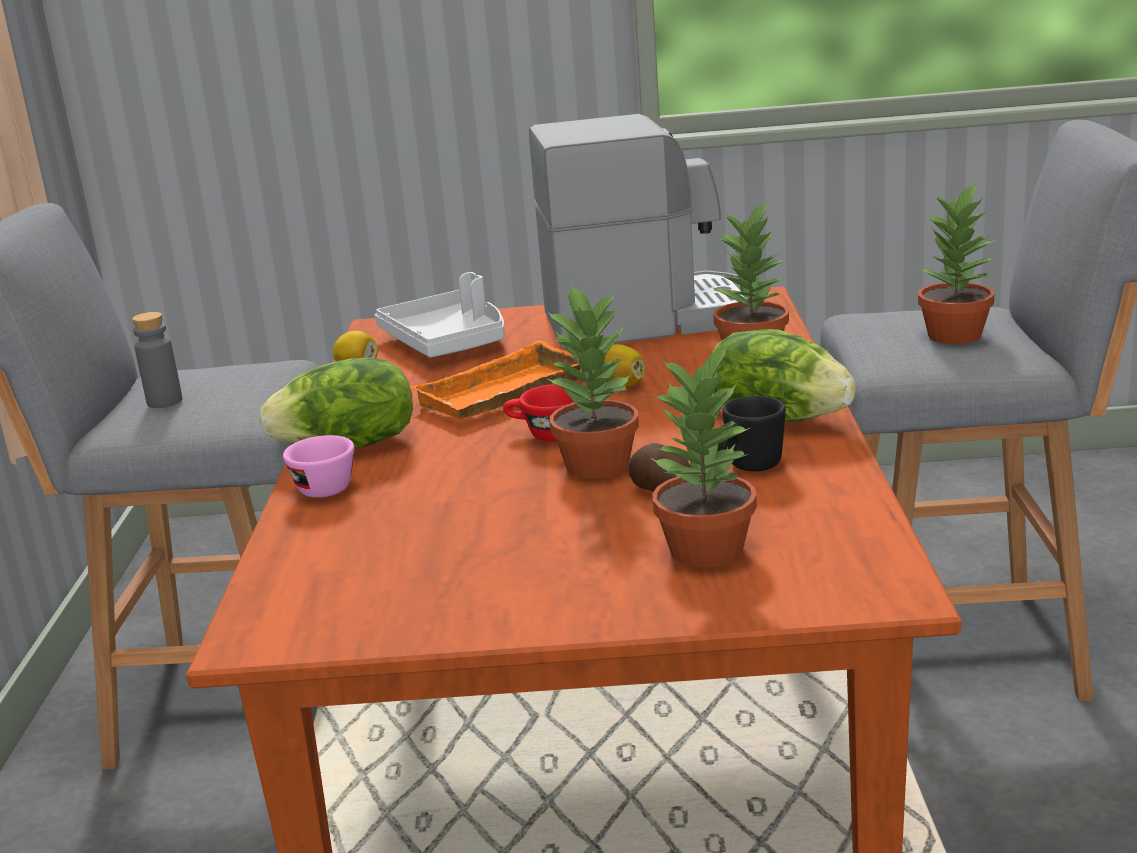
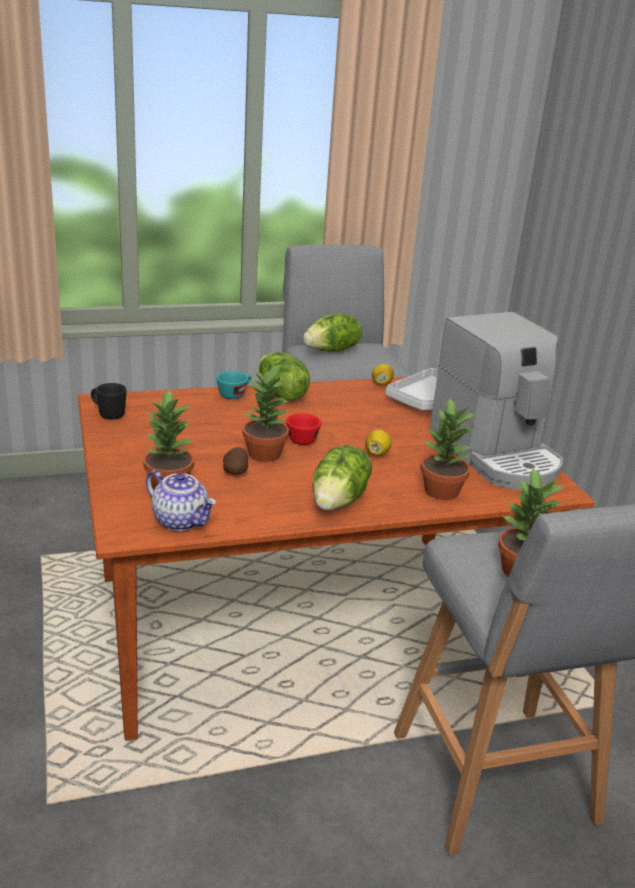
camera: 70 degrees right, 5 degrees up
grey bottle [132,312,182,408] -> lettuce [303,313,362,352]
pink cup [283,435,354,498] -> turquoise cup [216,371,251,399]
orange tray [411,340,580,419] -> none
black mug [718,396,786,471] -> black mug moved to [91,383,126,420]
none -> teapot [146,470,216,531]

